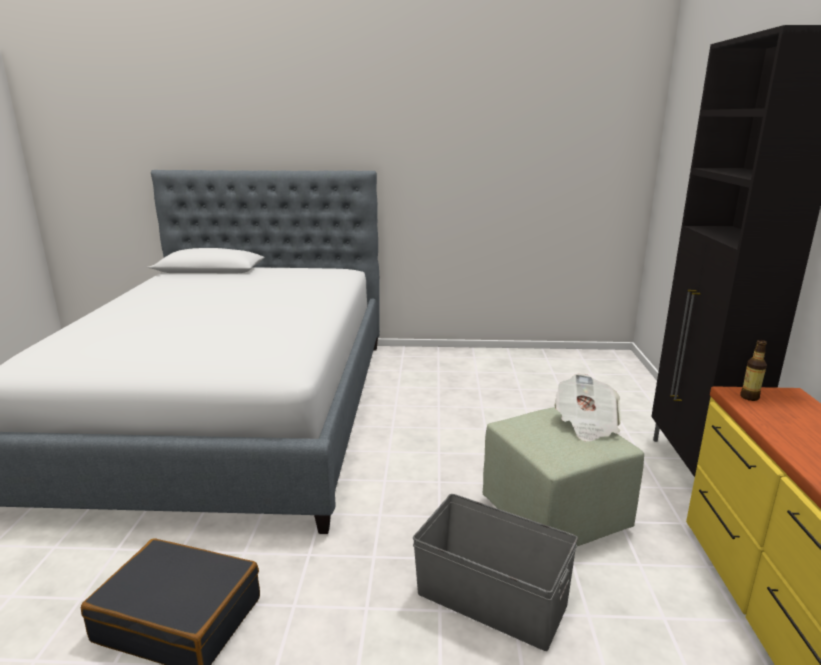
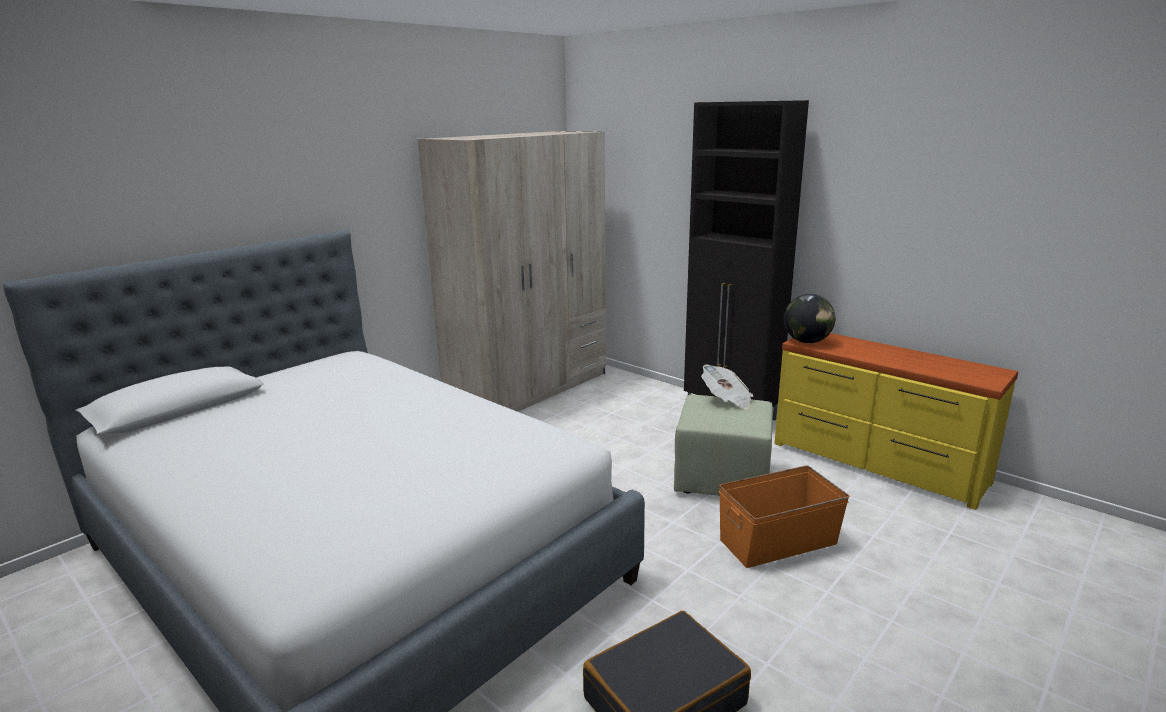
camera: 50 degrees left, 0 degrees up
grey storage box [413,494,578,651] -> orange storage box [719,466,849,568]
bottle [740,340,767,401] -> globe [784,294,835,343]
none -> beige wardrobe [418,131,606,412]

